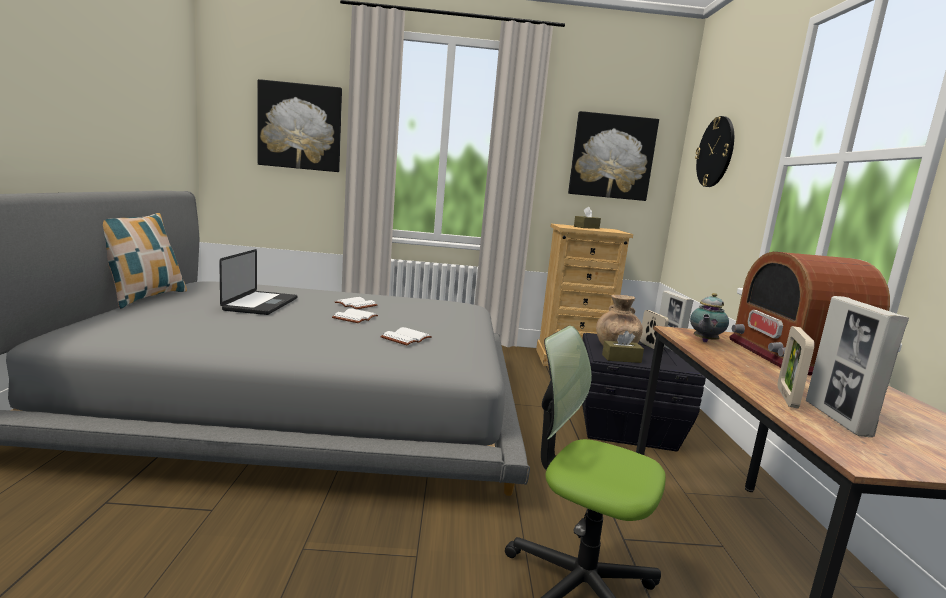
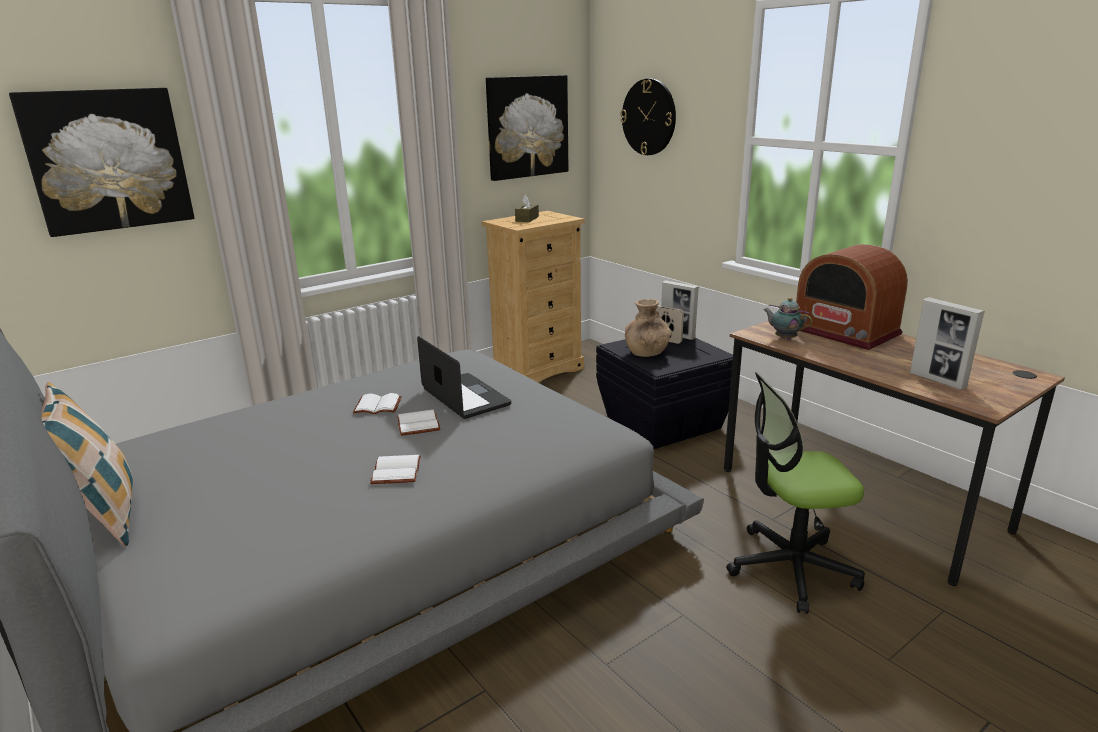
camera: 35 degrees left, 10 degrees up
laptop [219,249,297,315] -> laptop moved to [417,336,511,419]
white book [380,327,432,345] -> white book moved to [370,455,421,484]
brown tissue box [602,331,644,363] -> none
teapot [690,293,729,342] -> teapot turned 135 degrees clockwise [763,297,812,340]
picture frame [778,326,815,409] -> none

